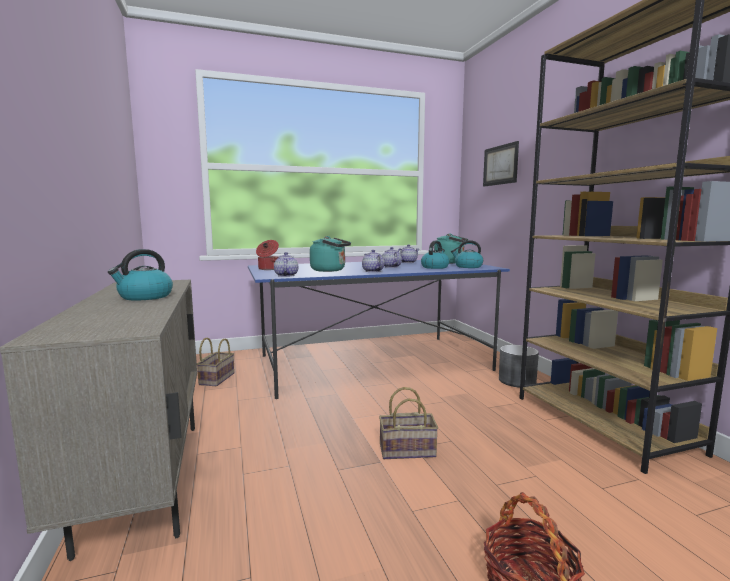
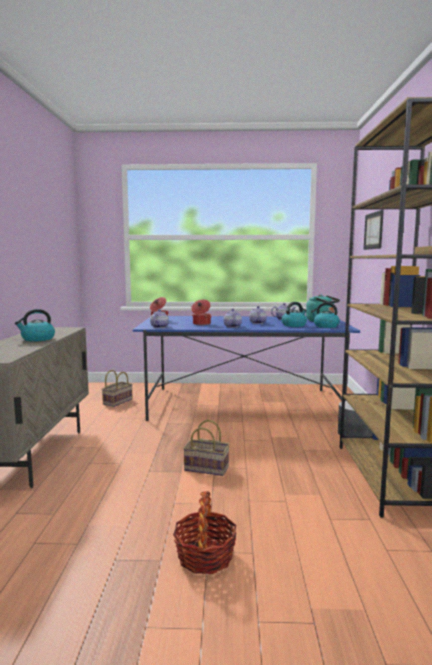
camera: 20 degrees right, 0 degrees up
turquoise kettle [310,236,351,272] -> cooking pot [191,300,212,325]

